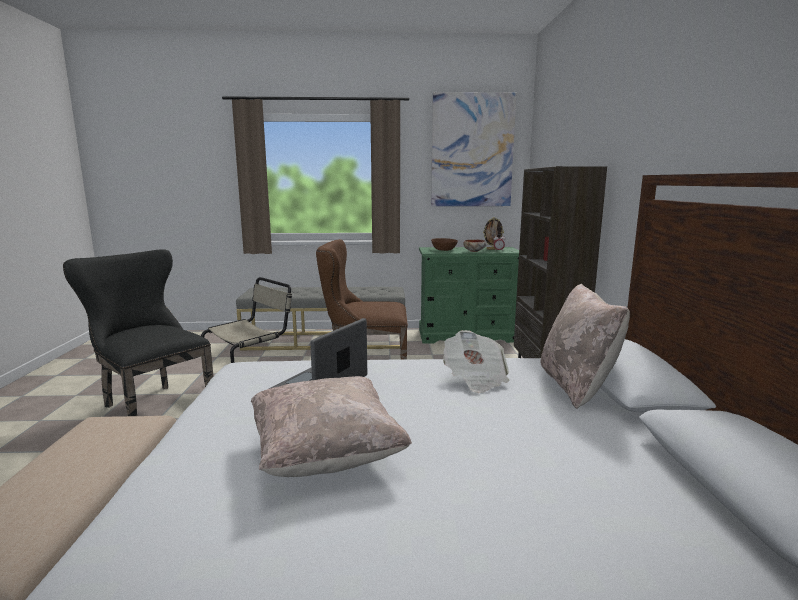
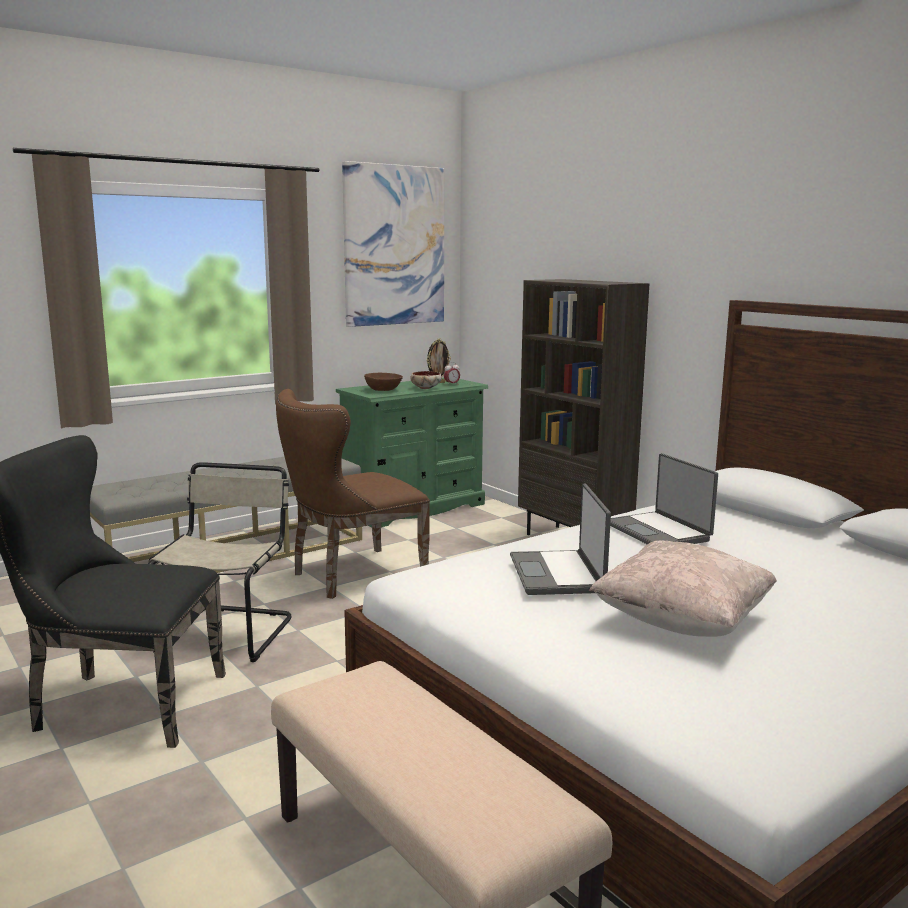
camera: 35 degrees left, 0 degrees up
newspaper [443,330,509,393] -> laptop [610,453,718,544]
beige pillow [540,284,630,409] -> none

